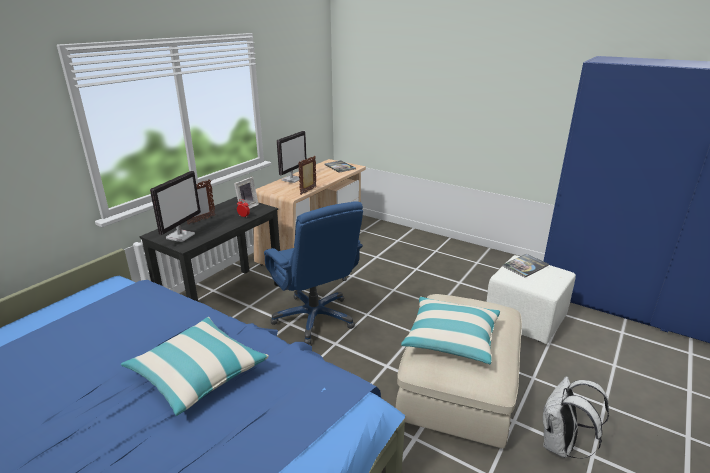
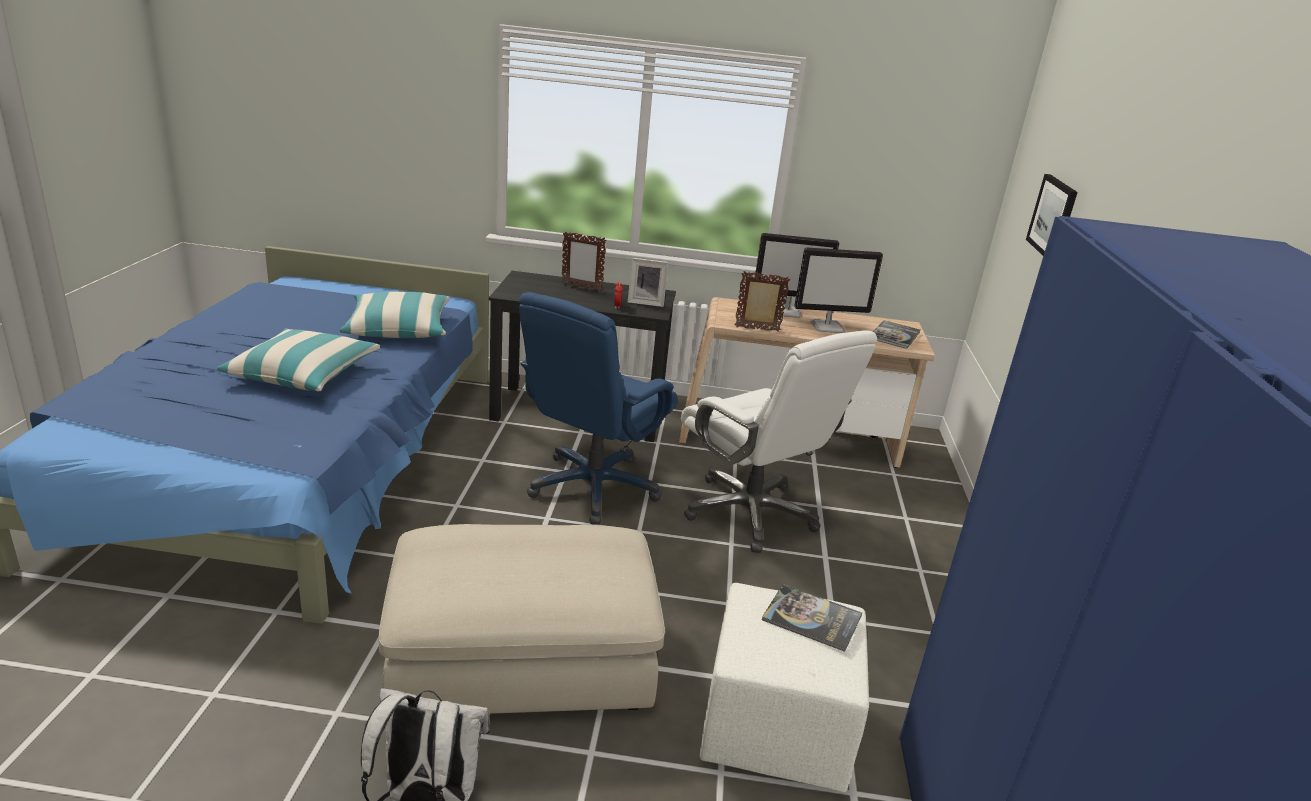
camera: 60 degrees right, 0 degrees up
monitor [150,171,201,242] -> monitor moved to [794,247,883,333]
pillow [401,296,500,364] -> pillow moved to [340,292,450,338]
none -> white office chair [681,330,877,553]
none -> picture [1026,174,1078,256]

